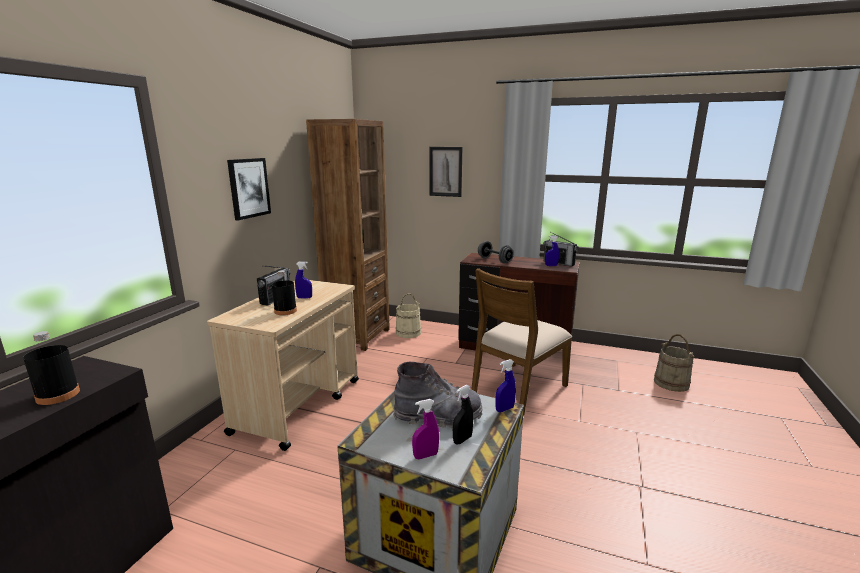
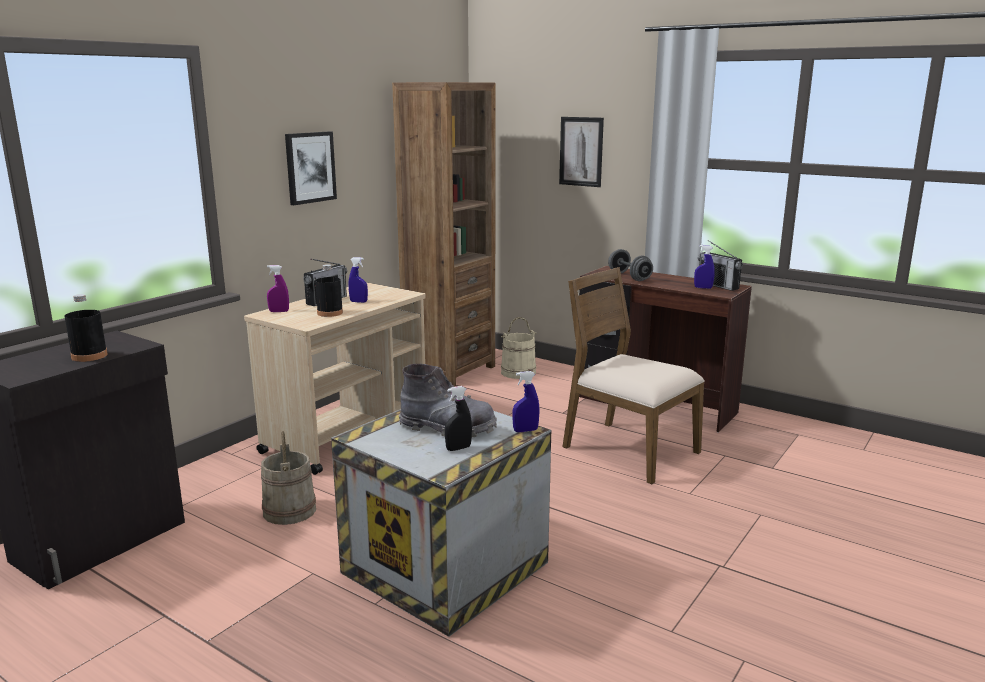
camera: 15 degrees right, 0 degrees up
purple spray bottle [412,399,439,459] -> purple spray bottle moved to [267,265,289,312]
brown chair [471,268,572,416] -> brown chair turned 75 degrees clockwise [562,267,705,484]
beige bucket [654,334,694,392] -> beige bucket moved to [261,431,316,525]

